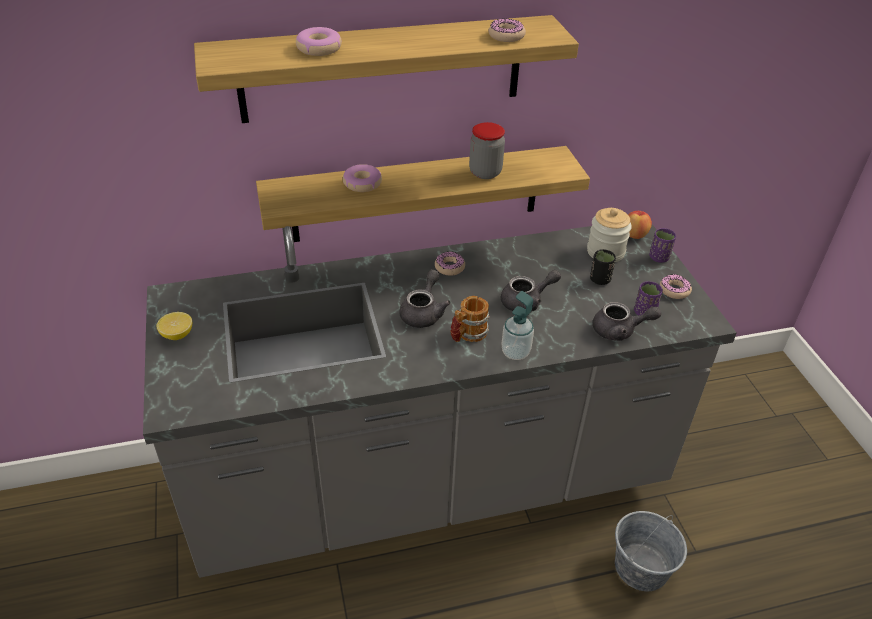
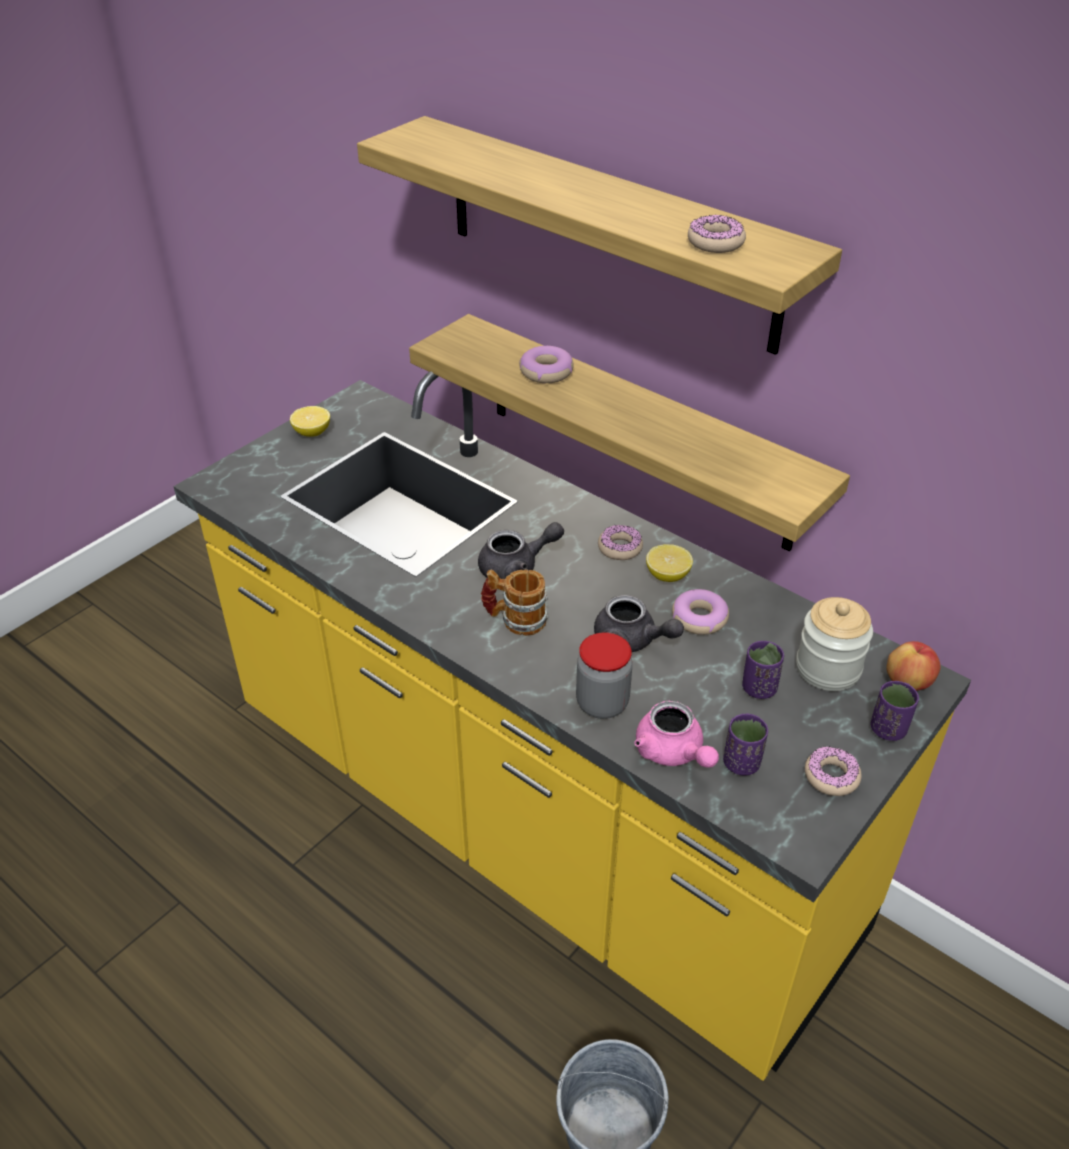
camera: 55 degrees right, 0 degrees up
grey counter [143,224,737,578] -> yellow counter [173,371,971,1081]
donut [296,27,342,56] -> donut moved to [672,589,729,635]
jar [469,122,505,179] -> jar moved to [576,632,632,719]
soap dispenser [502,291,534,360] -> none
black cup [590,249,616,285] -> purple cup [742,641,784,699]
grey teapot [593,302,661,341] -> pink teapot [635,701,719,768]
none -> lemon [646,544,693,582]

